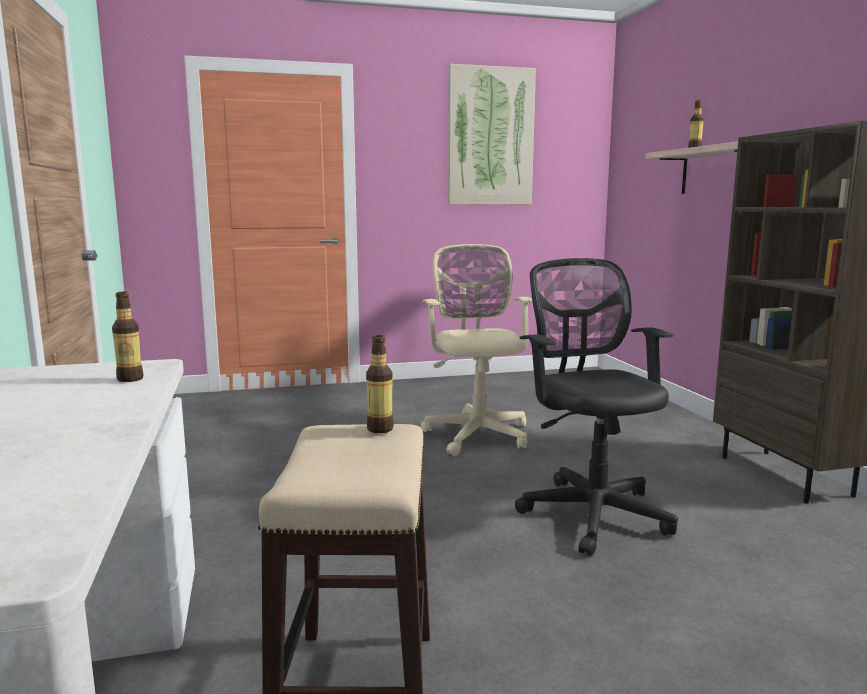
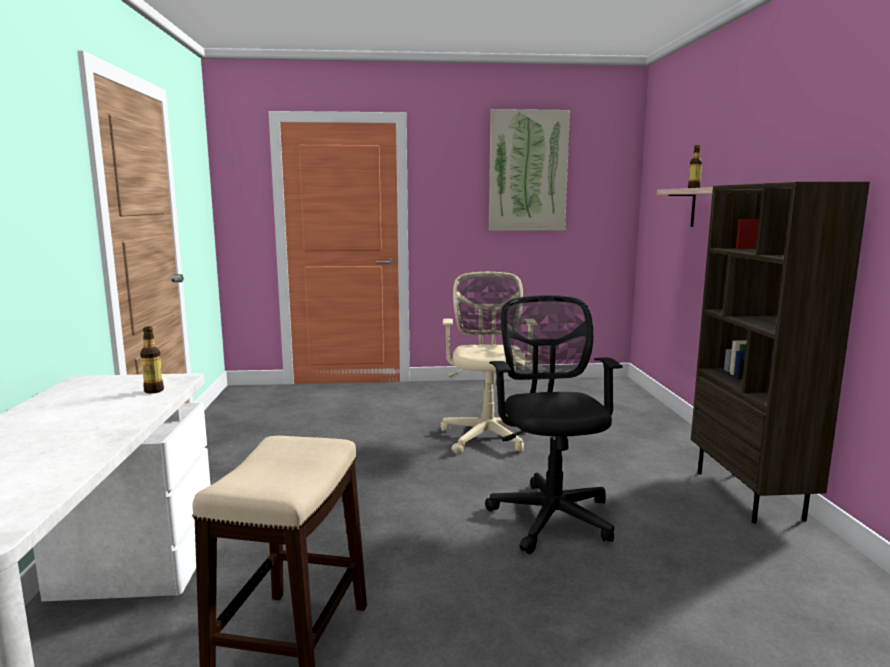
camera: 10 degrees right, 0 degrees up
bottle [366,335,394,433] -> none

